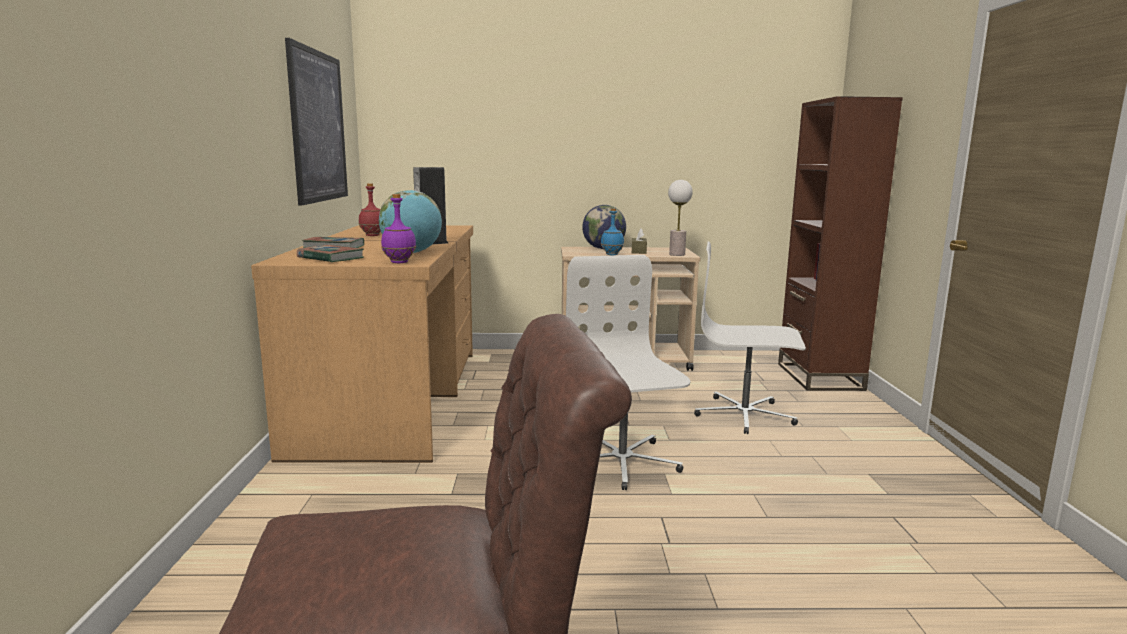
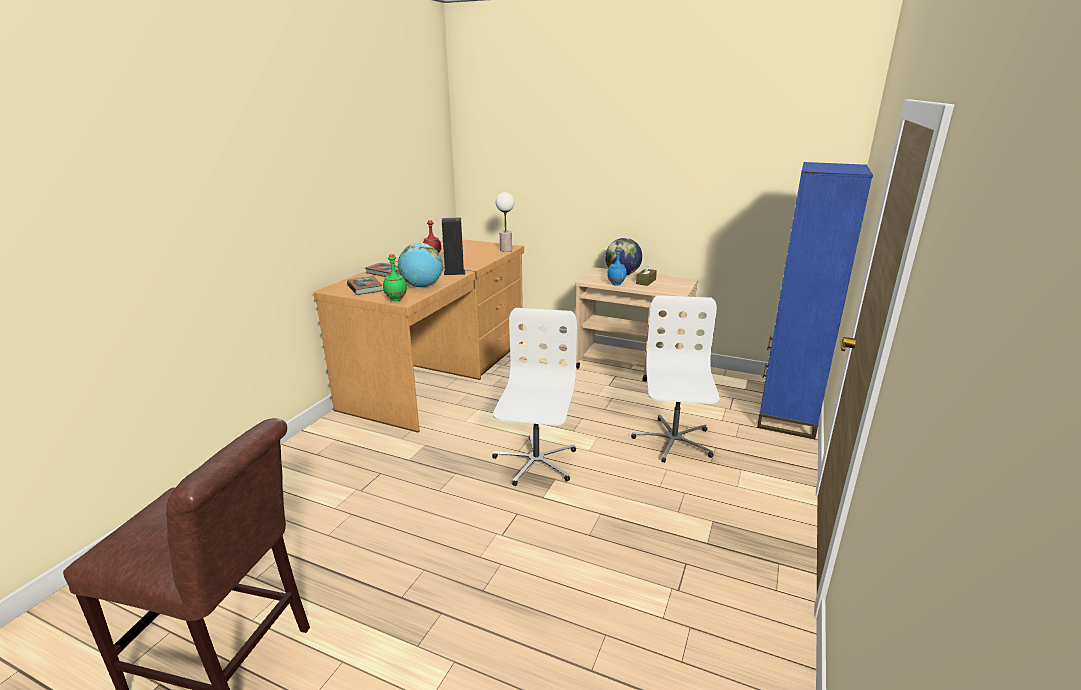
camera: 25 degrees right, 10 degrees up
picture [285,38,348,205] -> none
purple bottle [381,194,416,263] -> green bottle [383,254,407,301]
table lamp [668,180,693,256] -> table lamp moved to [496,192,514,252]
white office chair [694,242,806,434] -> white office chair turned 60 degrees clockwise [631,295,719,463]
brown bookcase [778,96,903,391] -> blue bookcase [757,162,873,439]

